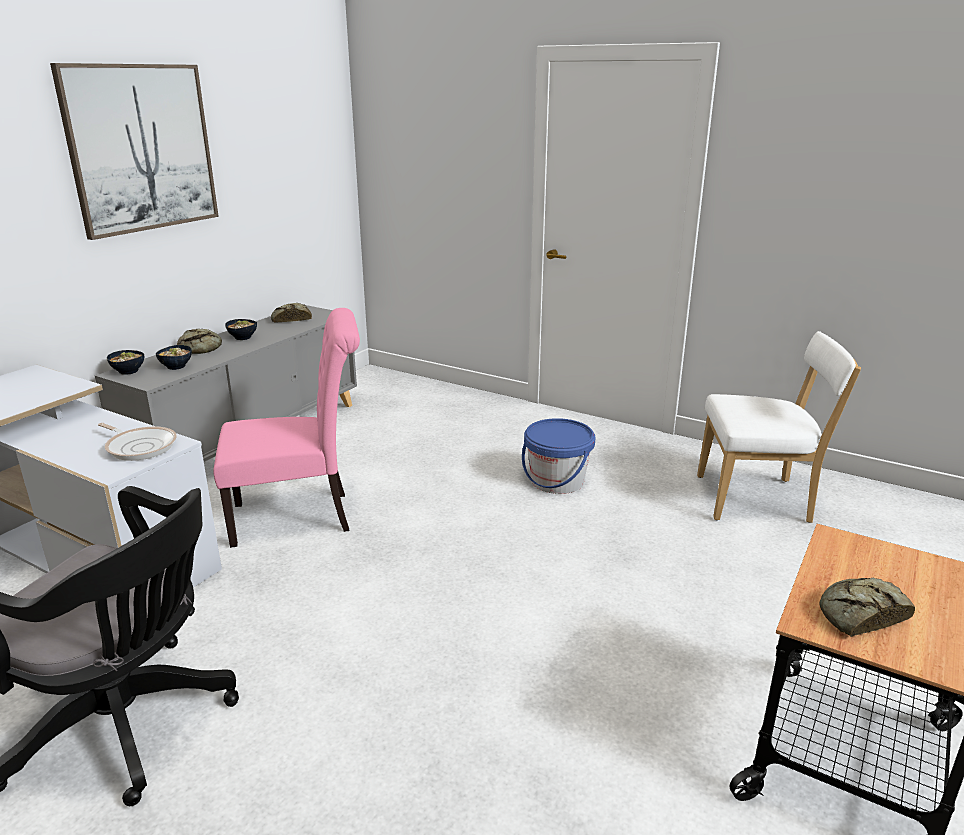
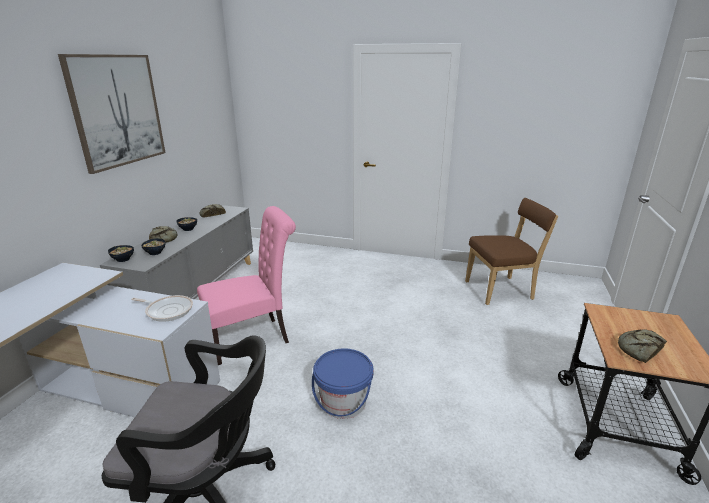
camera: 15 degrees left, 0 degrees up
blue bucket [522,418,595,494] -> blue bucket moved to [312,348,374,419]
white chair [697,331,861,523] -> brown chair [465,198,558,305]

